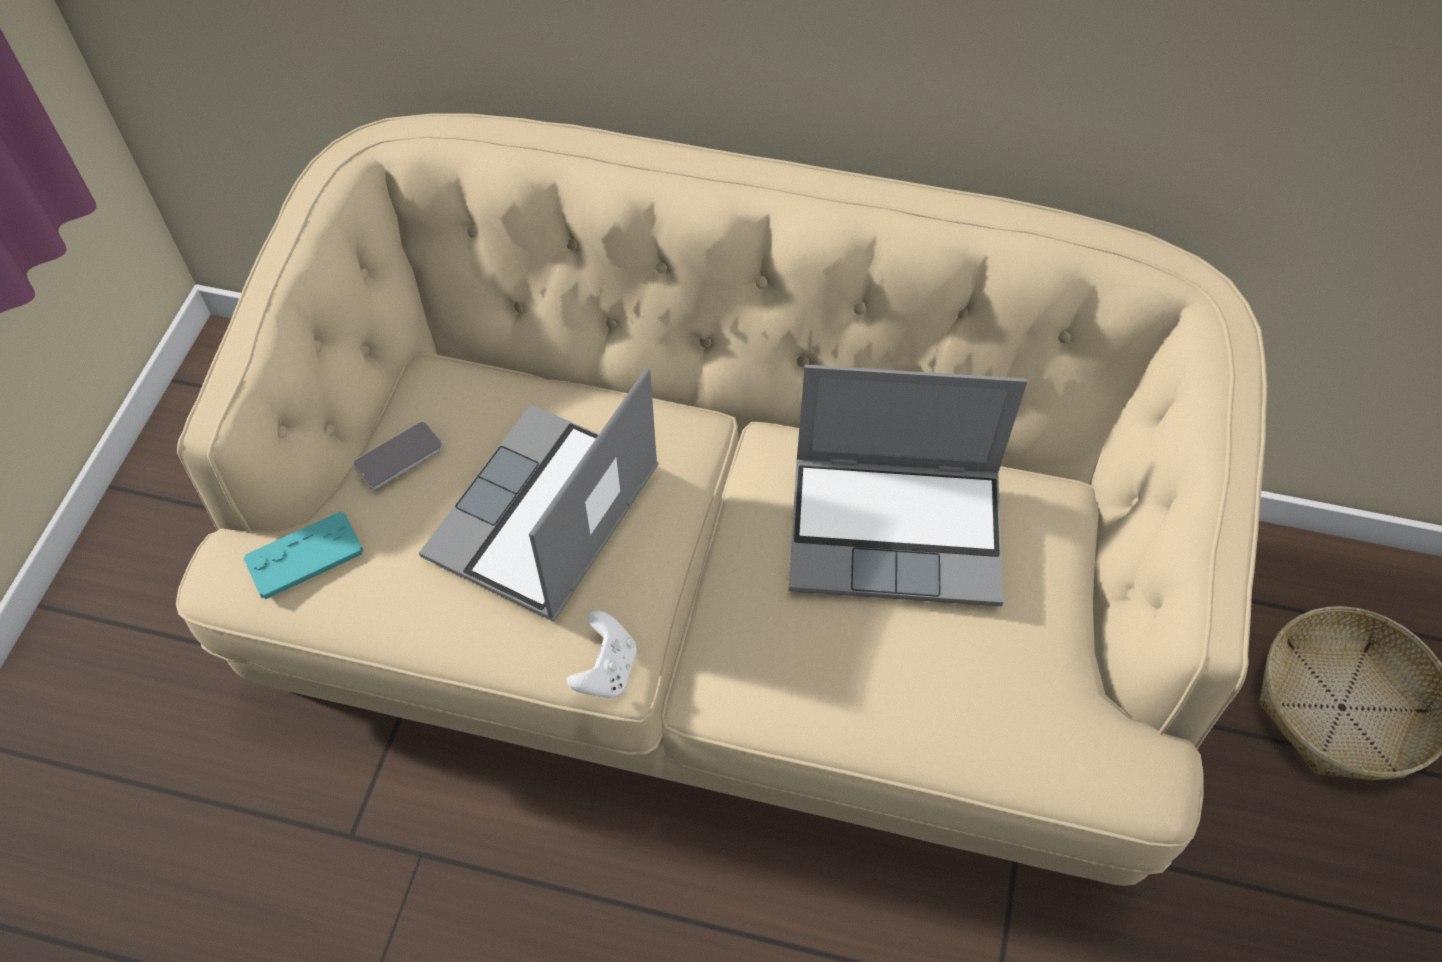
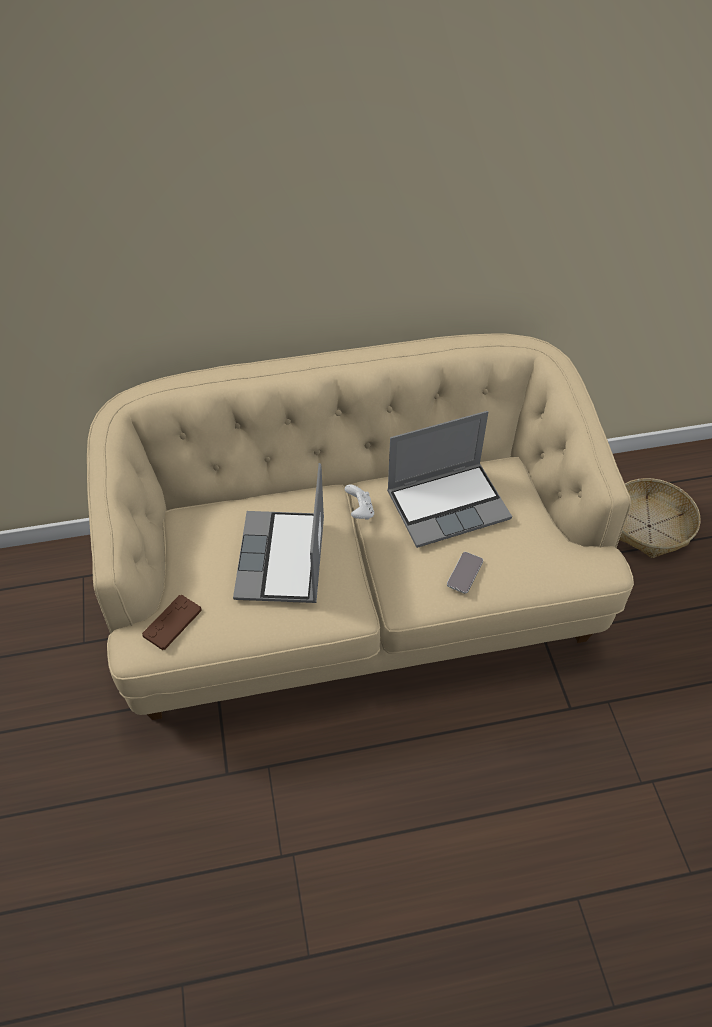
camera: 25 degrees left, 5 degrees down
turquoise game controller [243,511,364,599] -> brown game controller [142,594,202,650]
phone [353,422,443,490] -> phone moved to [447,552,483,594]
white game controller [567,610,637,698] -> white game controller moved to [345,484,374,520]

